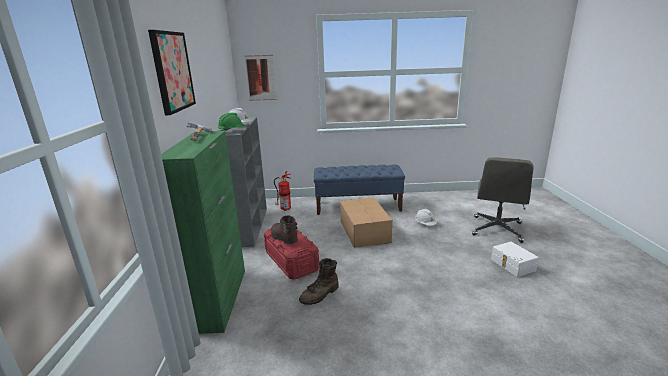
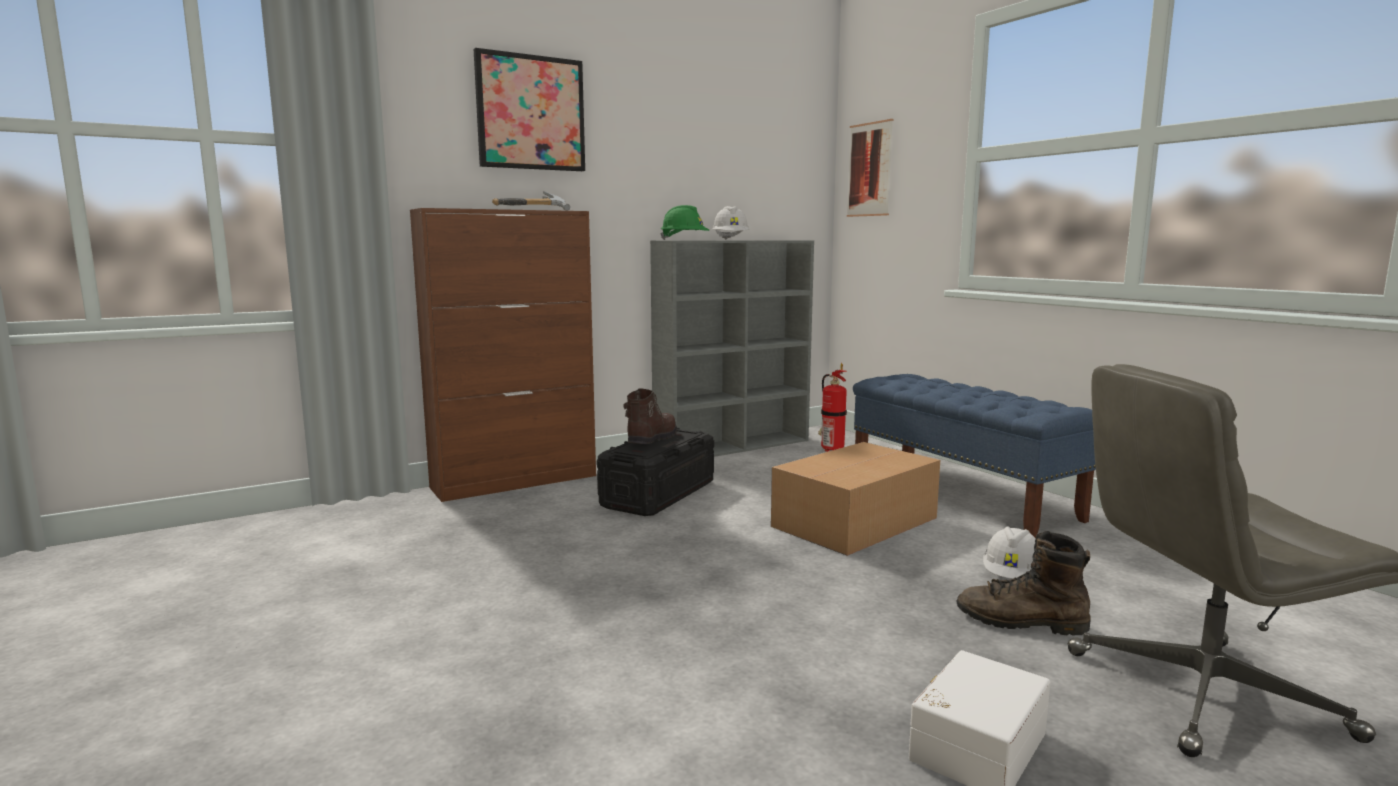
camera: 60 degrees right, 10 degrees down
green cabinet [161,131,245,334] -> brown cabinet [410,208,596,502]
red storage box [264,228,319,280] -> black storage box [597,428,714,516]
brown boot [299,258,339,305] -> brown boot moved to [956,531,1091,635]

